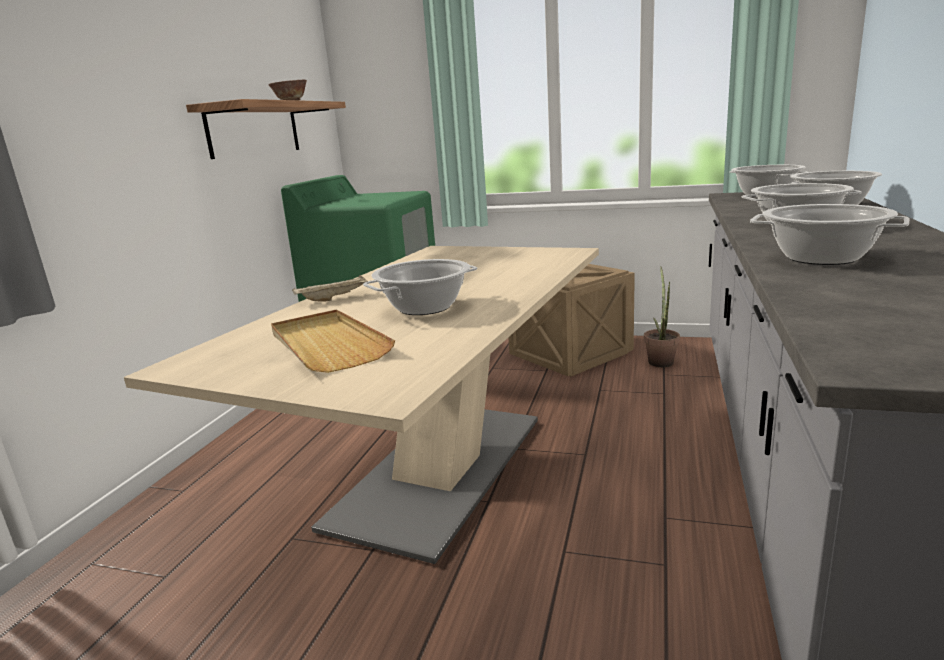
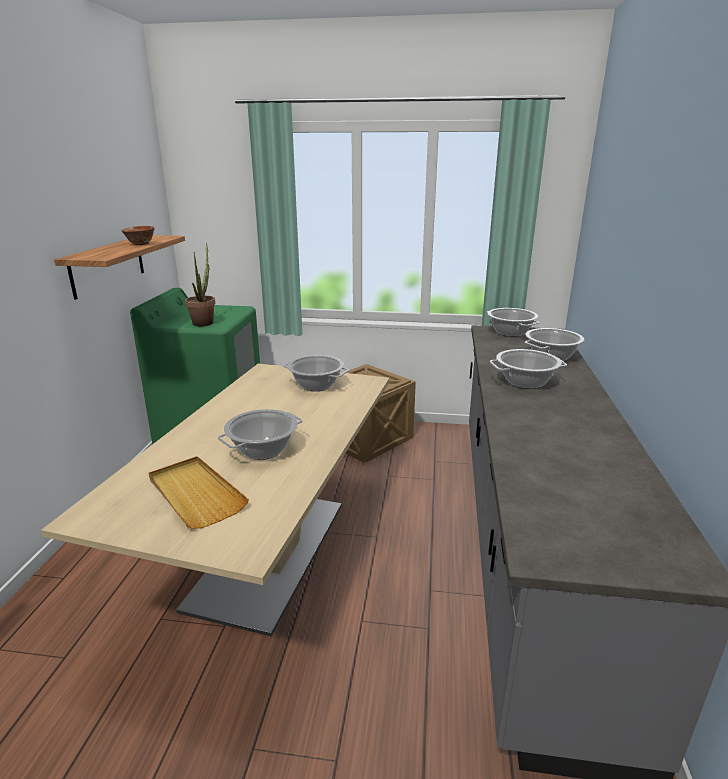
camera: 10 degrees left, 5 degrees up
beige tray [292,275,371,301] -> none
potted plant [644,266,680,367] -> potted plant moved to [185,242,215,326]
cooking pot [750,204,910,265] -> cooking pot moved to [283,355,349,391]

